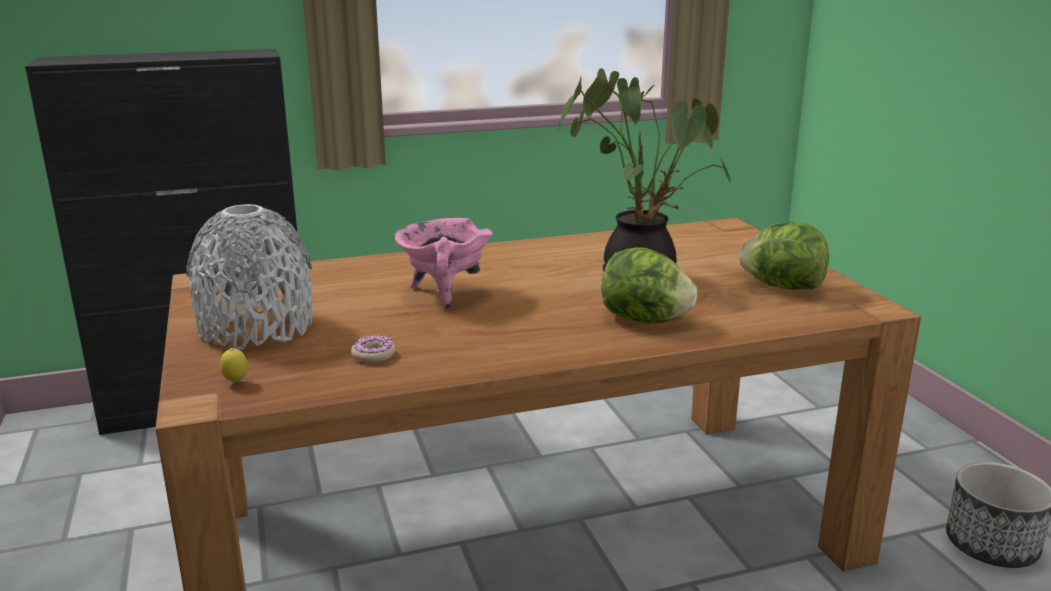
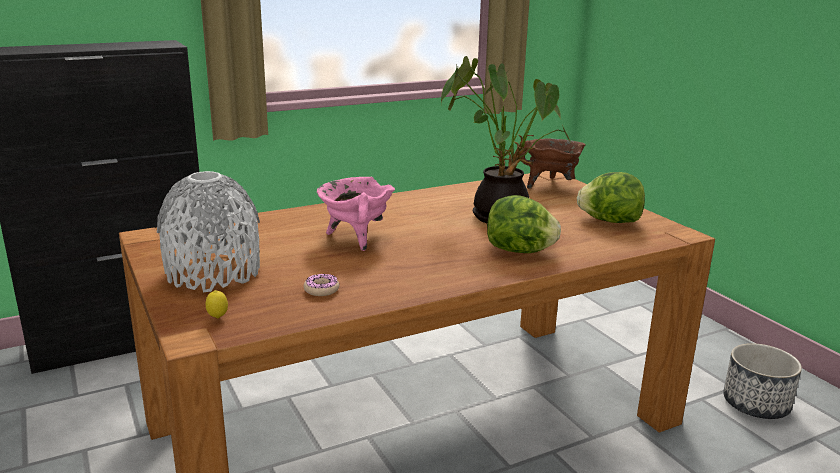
camera: 10 degrees left, 0 degrees up
none -> brown cooking pot [520,138,586,189]

